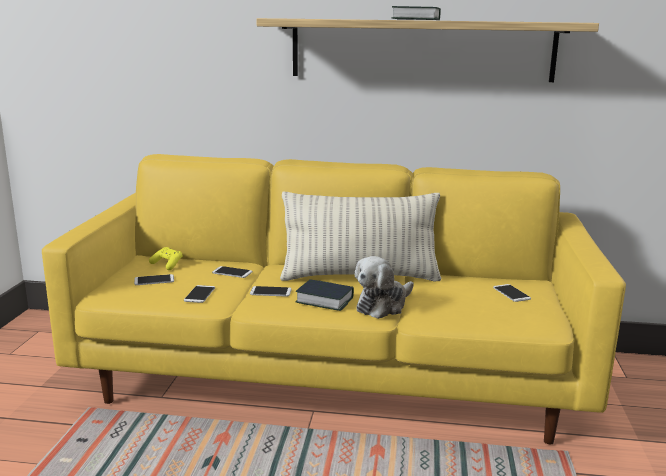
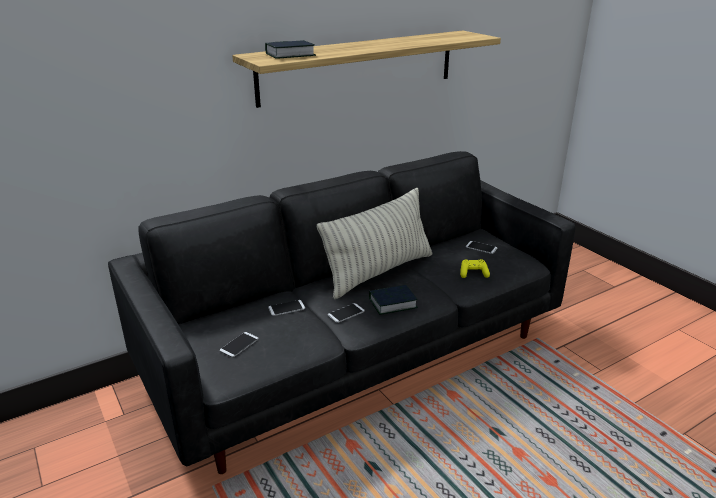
camera: 40 degrees left, 10 degrees up
yellow sofa [42,154,626,444] -> black sofa [108,151,575,474]
yellow game controller [149,247,183,270] -> yellow game controller moved to [460,259,490,278]
phone [184,285,215,303] -> none
plush toy [355,256,414,319] -> none
book [391,6,441,20] -> book moved to [265,40,316,59]

